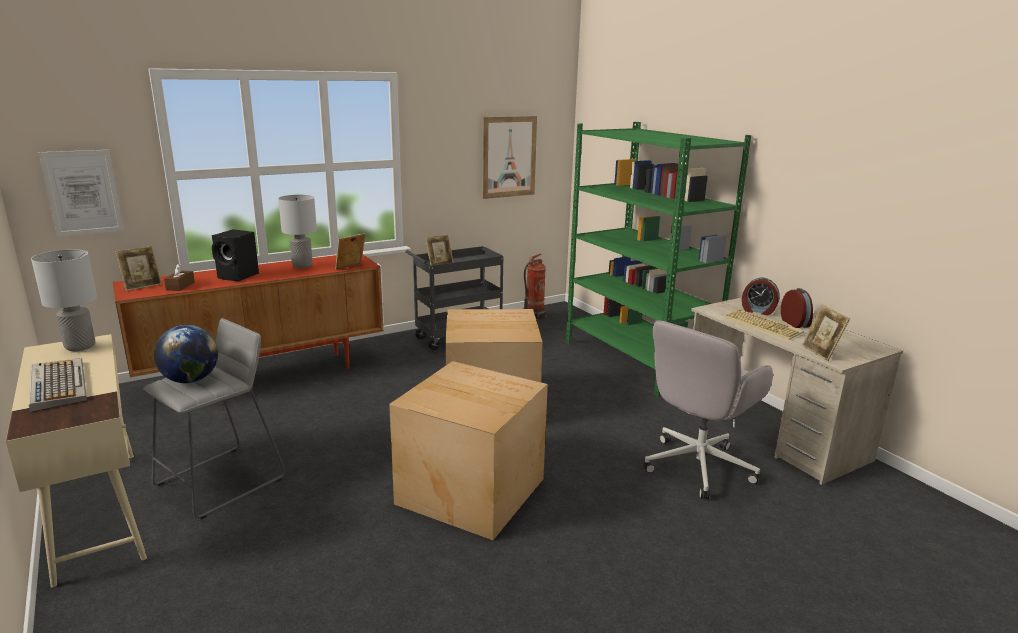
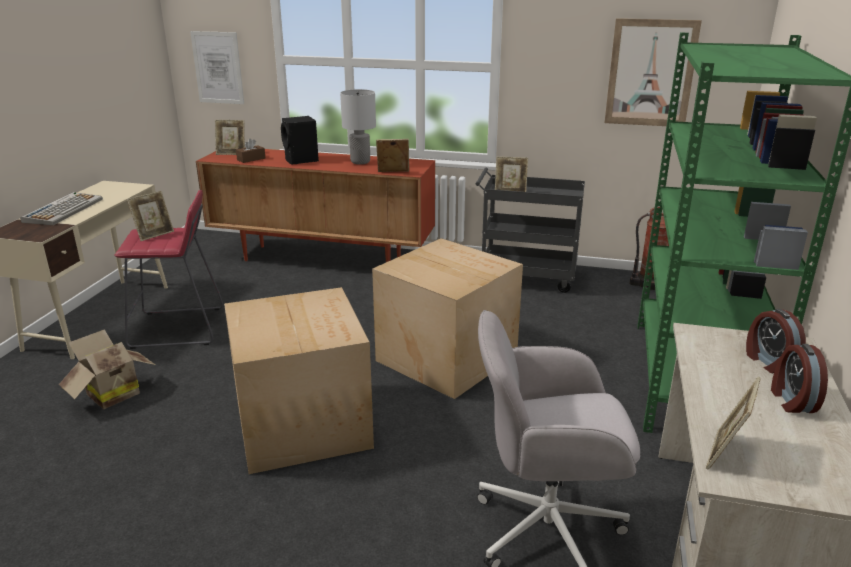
camera: 45 degrees right, 5 degrees up
grey table lamp [31,249,97,351] -> none
grey stool [143,318,285,519] -> red stool [114,190,223,349]
globe [154,325,218,383] -> picture frame [127,191,174,241]
keyboard [724,309,804,340] -> none
alarm clock [781,288,813,328] -> alarm clock turned 150 degrees clockwise [771,344,828,413]
none -> cardboard box [59,329,155,409]

